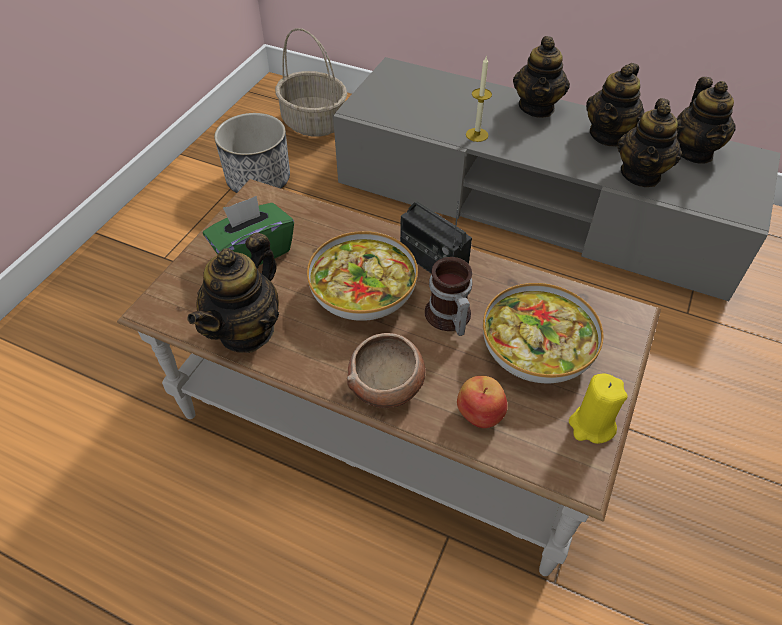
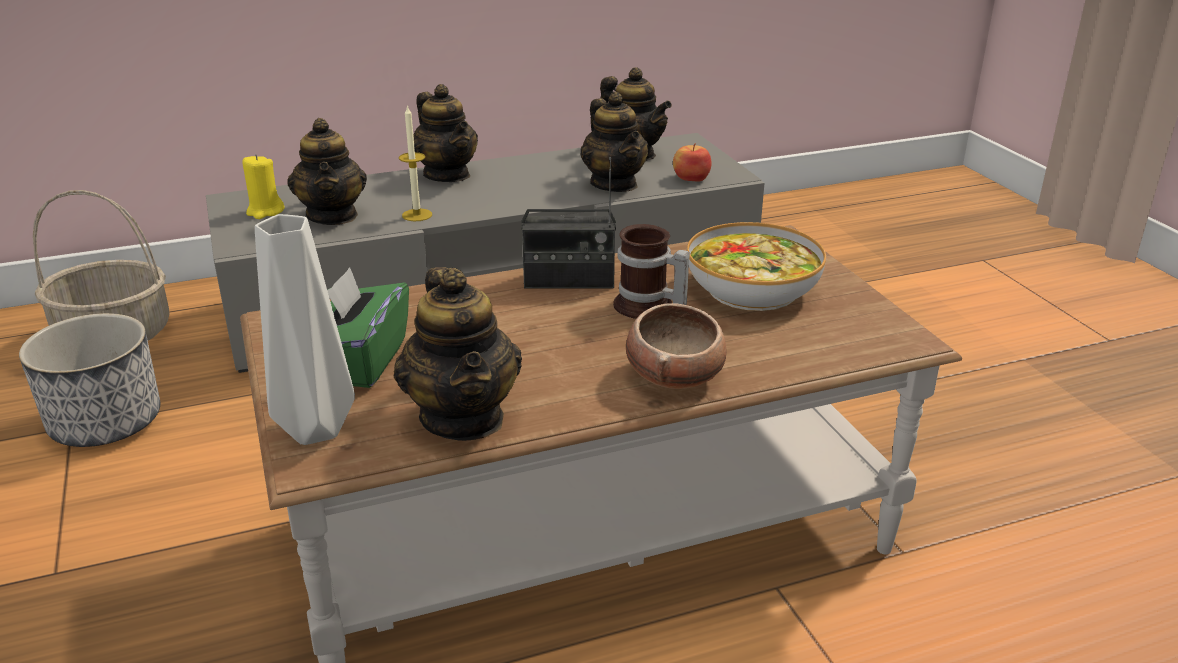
camera: 45 degrees left, 20 degrees down
bowl [307,231,418,321] -> none
apple [457,376,508,428] -> apple moved to [673,143,712,182]
yellow candle [569,373,628,444] -> yellow candle moved to [242,154,285,219]
teapot [586,63,644,147] -> teapot moved to [287,118,367,225]
none -> grey vase [255,214,355,445]

